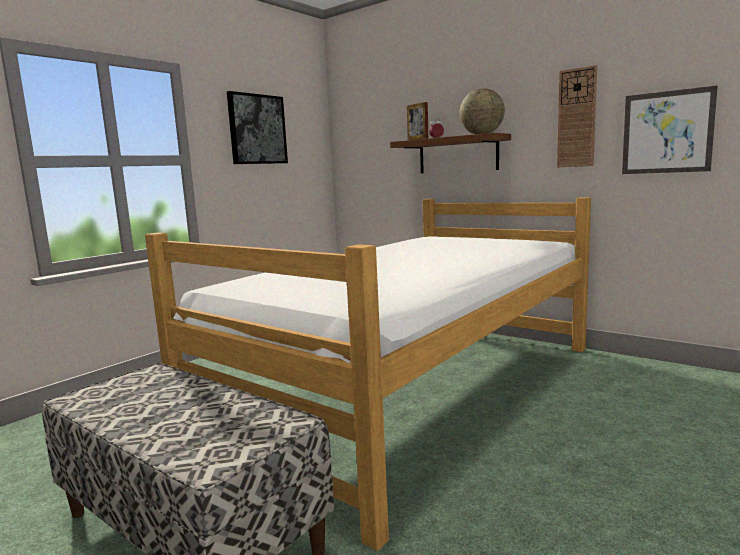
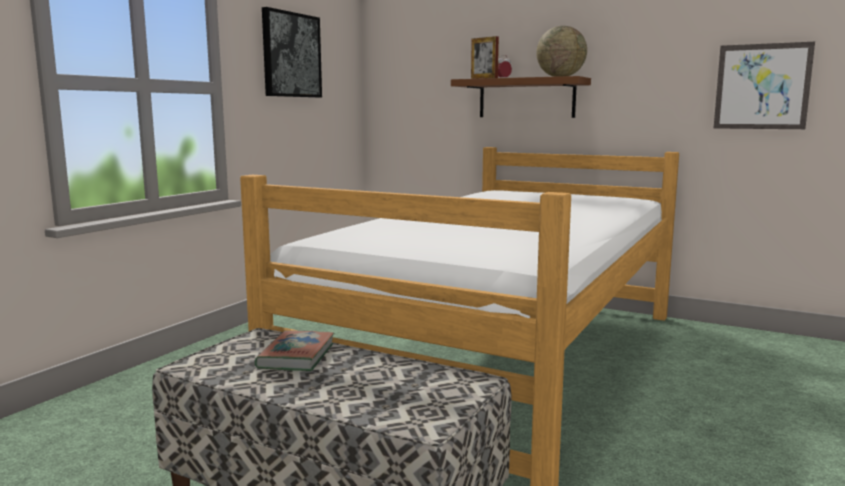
camera: 10 degrees left, 0 degrees up
wall clock [557,65,597,167] -> none
none -> book [255,330,334,371]

